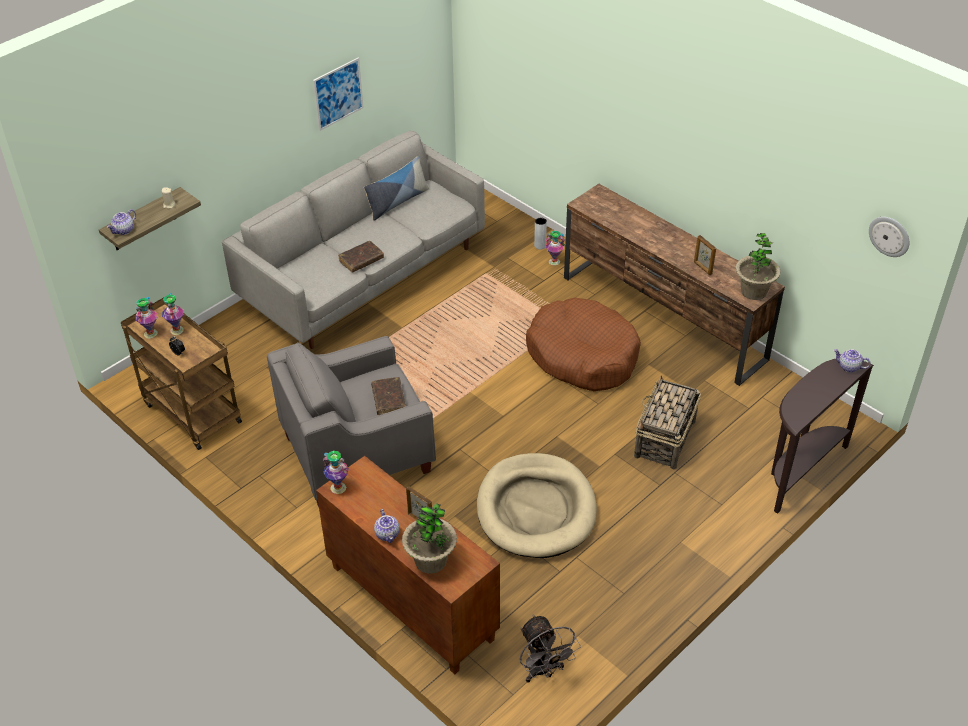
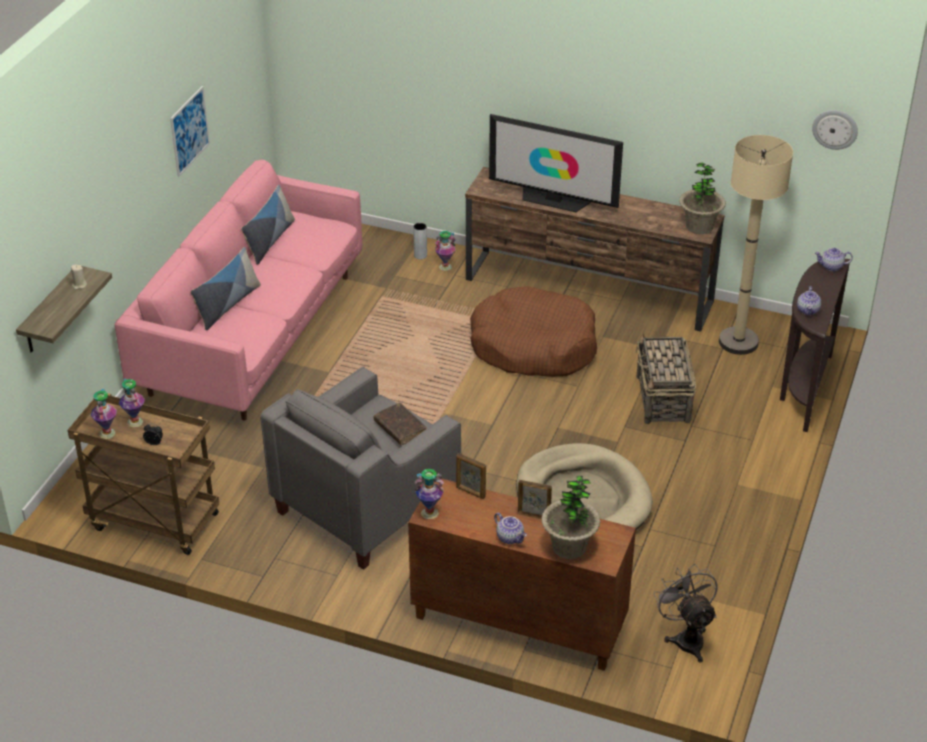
camera: 25 degrees left, 5 degrees down
teapot [107,209,136,235] -> teapot moved to [797,286,821,316]
grey sofa [222,131,485,349] -> pink sofa [115,160,362,421]
brown book [338,241,384,272] -> none
grey fan [520,615,581,683] -> grey fan turned 150 degrees counterclockwise [653,564,718,663]
picture frame [694,235,716,275] -> picture frame moved to [456,453,486,499]
none -> pillow [191,247,261,330]
none -> television [489,114,623,212]
none -> beige floor lamp [719,135,793,355]

